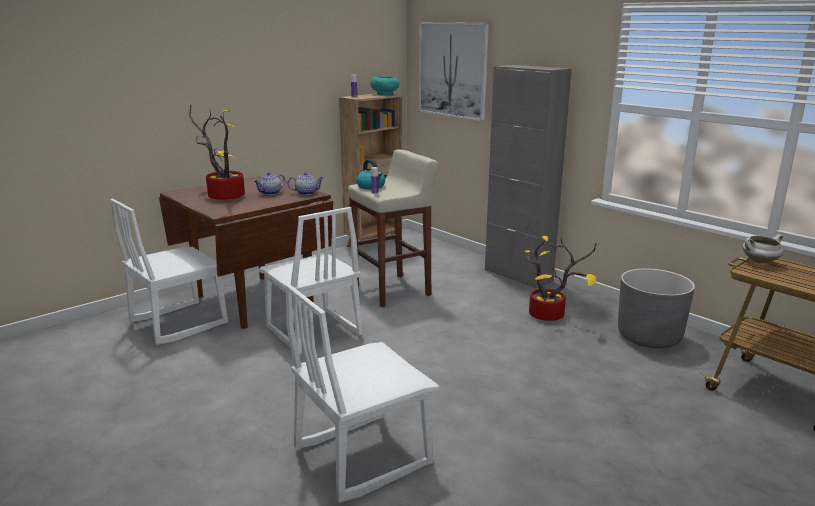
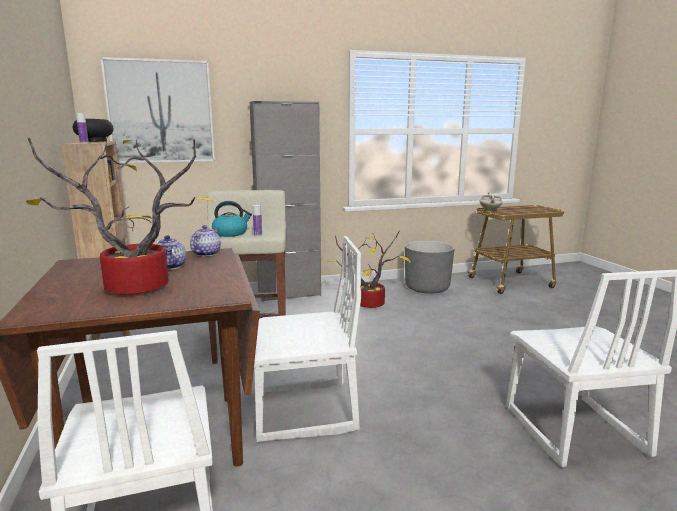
camera: 65 degrees left, 5 degrees down
turquoise bowl [371,76,399,95] -> black bowl [73,119,113,142]

